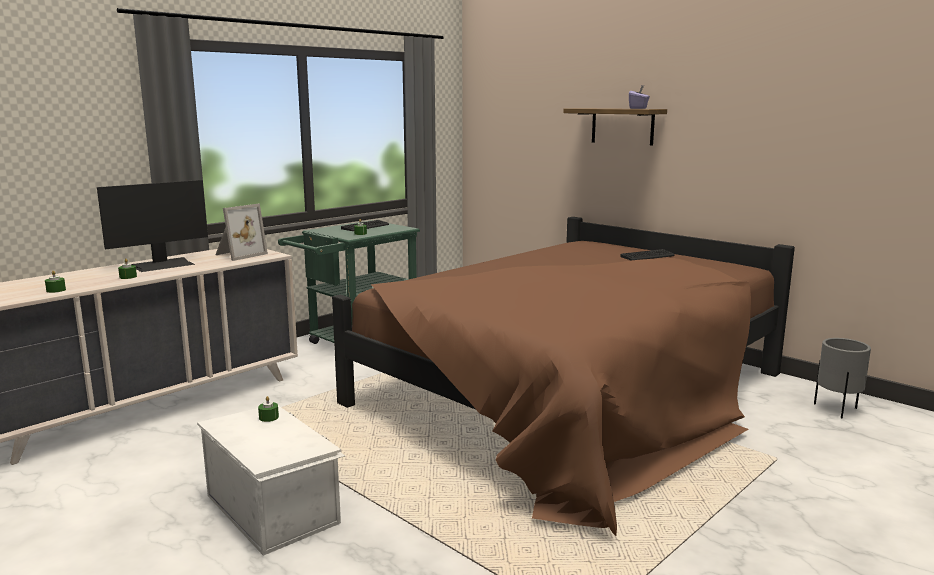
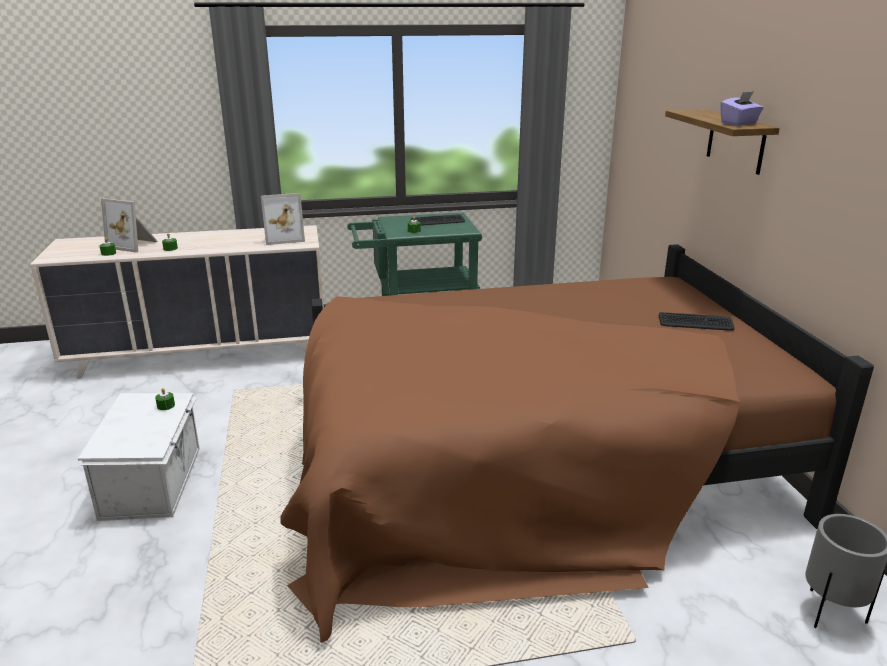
camera: 35 degrees right, 10 degrees up
monitor [97,180,208,272] -> none
none -> picture frame [101,198,158,253]

